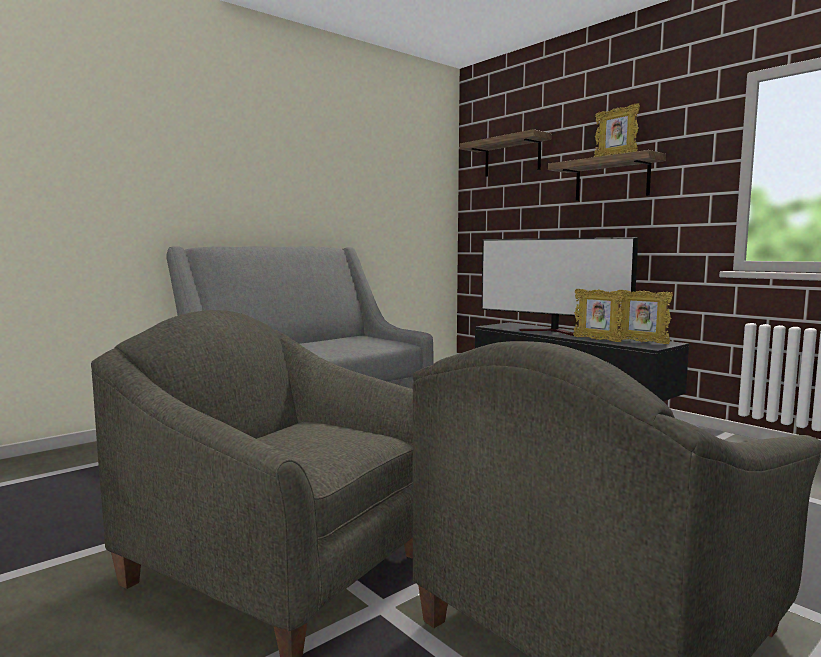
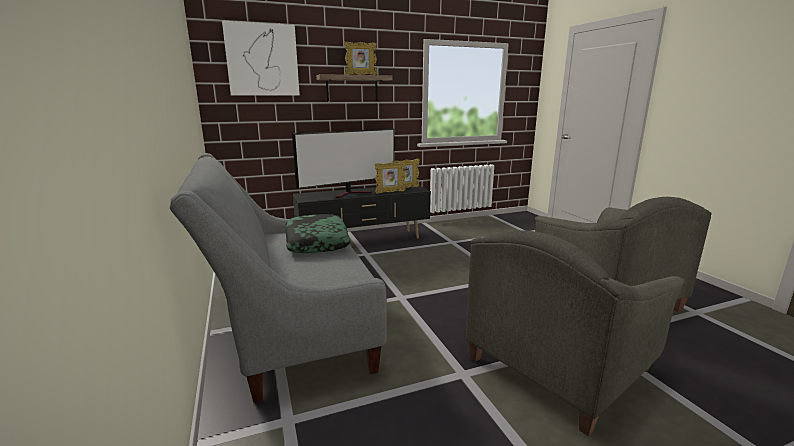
camera: 70 degrees left, 10 degrees up
shelf [459,129,552,177] -> picture [222,21,300,95]
none -> pillow [286,214,351,253]

